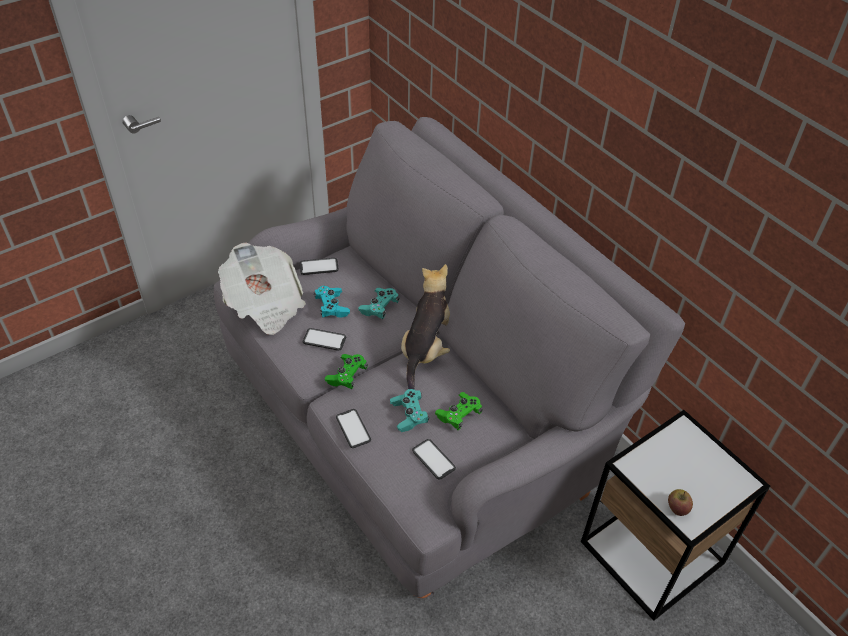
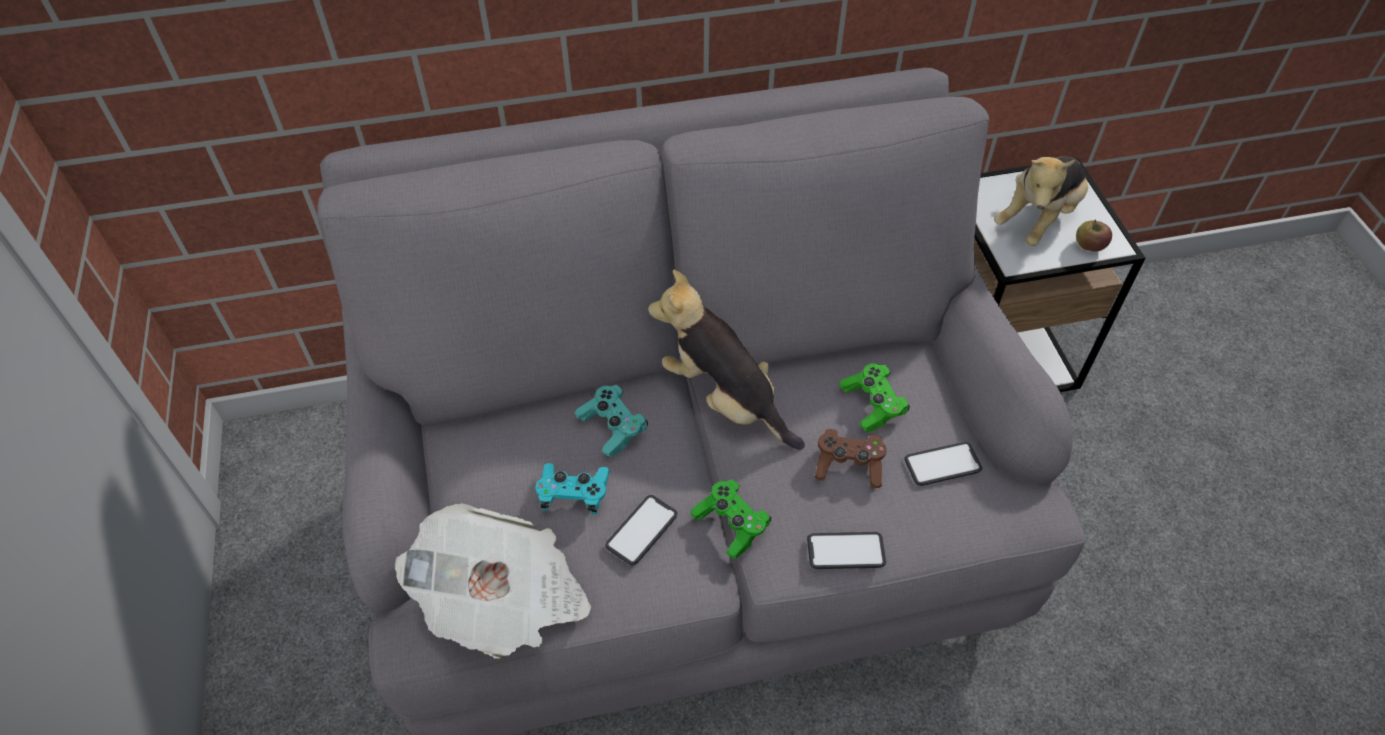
camera: 65 degrees left, 5 degrees up
phone [300,258,339,275] -> none
turquoise game controller [390,389,429,432] -> brown game controller [814,429,887,488]
none -> plush toy [994,156,1088,246]

